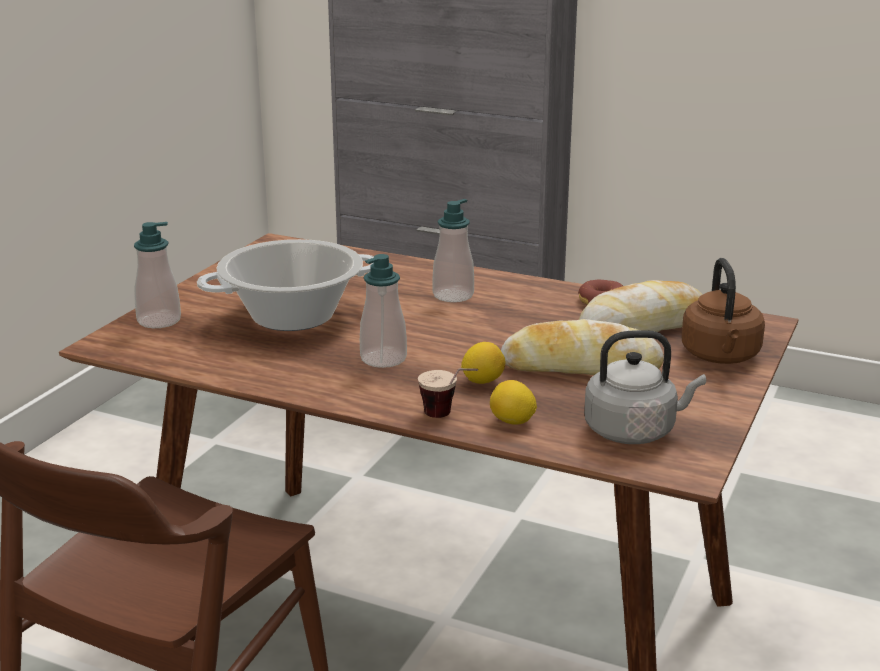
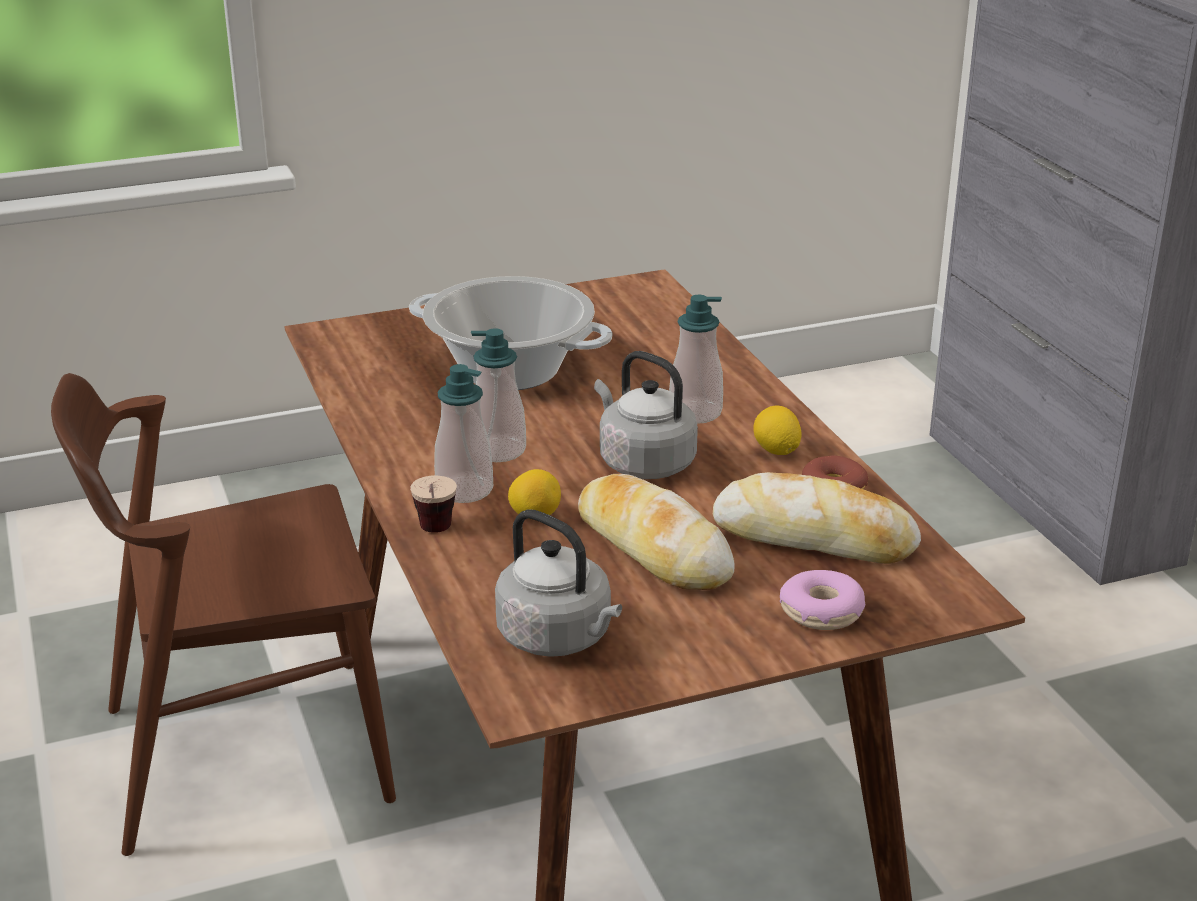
camera: 45 degrees right, 5 degrees up
soap dispenser [134,222,181,328] -> soap dispenser moved to [434,364,493,503]
lemon [490,380,537,425] -> lemon moved to [753,405,802,455]
brown kettle [681,258,765,364] -> donut [780,570,865,630]
none -> grey kettle [594,351,698,479]

